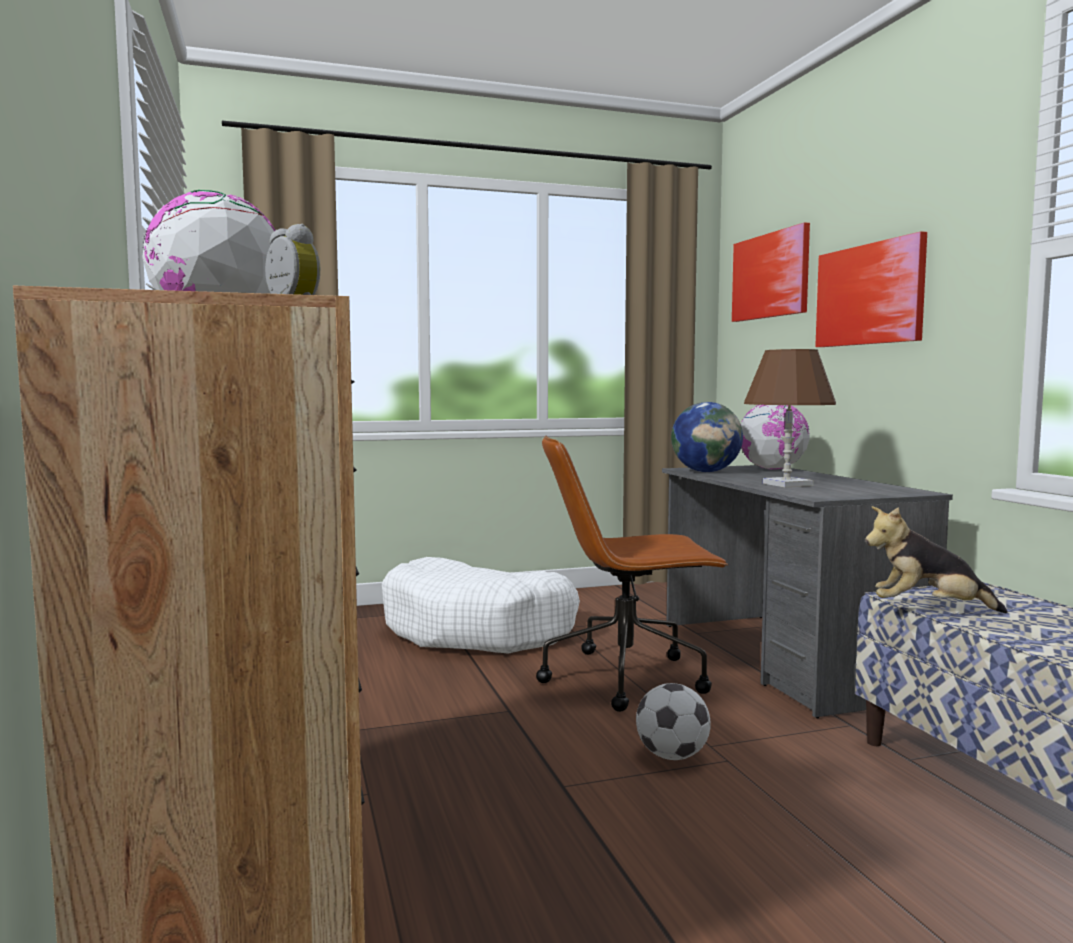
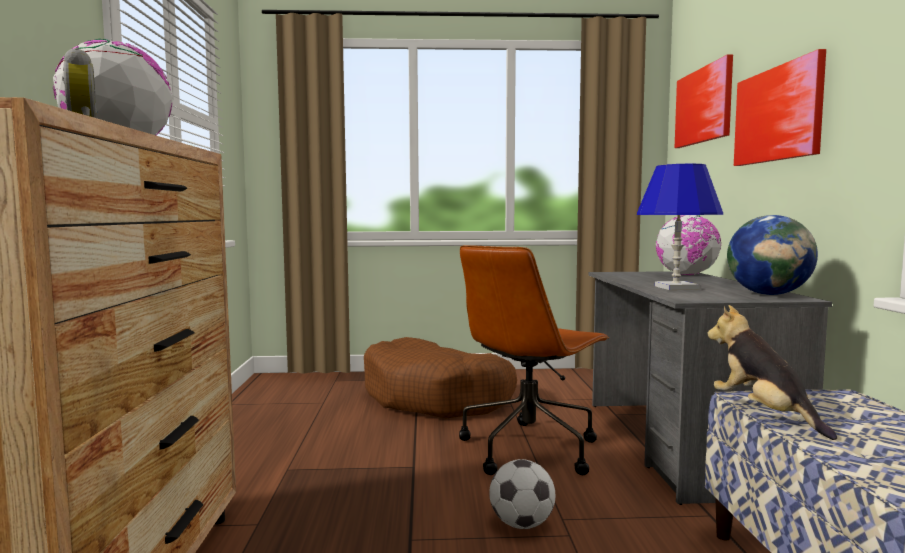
camera: 15 degrees right, 0 degrees up
white dog bed [382,557,580,654] -> brown dog bed [364,337,517,418]
brown office chair [536,435,729,712] -> brown office chair turned 60 degrees counterclockwise [459,245,610,475]
globe [671,402,743,472] -> globe moved to [727,215,818,295]
brown table lamp [744,349,836,487] -> blue table lamp [637,164,723,290]
plush toy [865,506,1007,613] -> plush toy turned 45 degrees clockwise [707,305,837,440]

